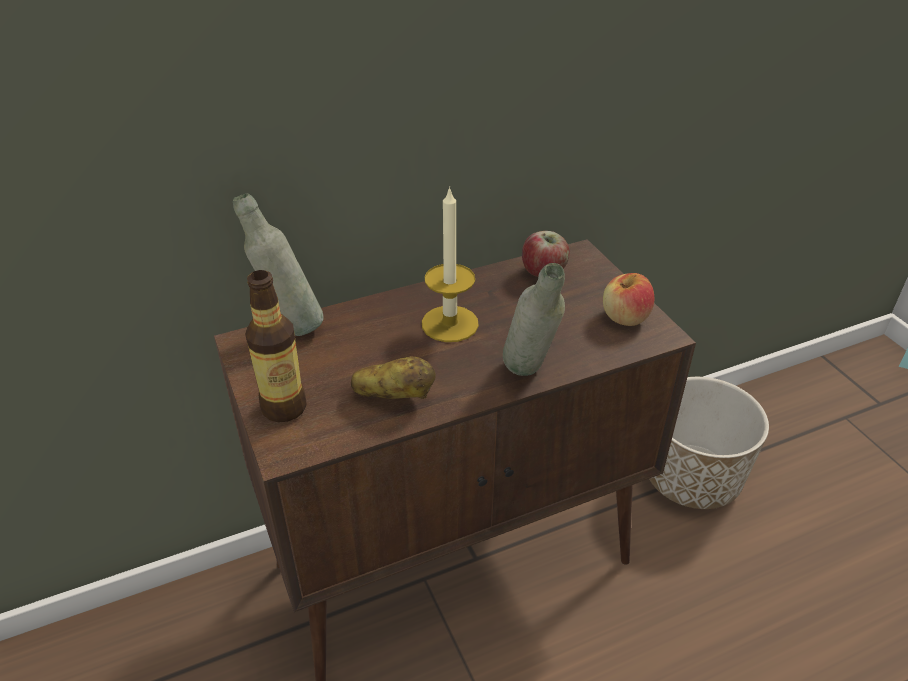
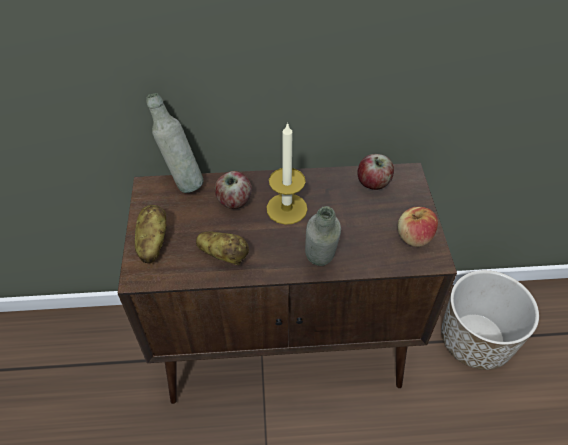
camera: 20 degrees right, 10 degrees up
bottle [245,270,306,422] -> potato [135,205,167,263]
none -> apple [215,171,252,209]

